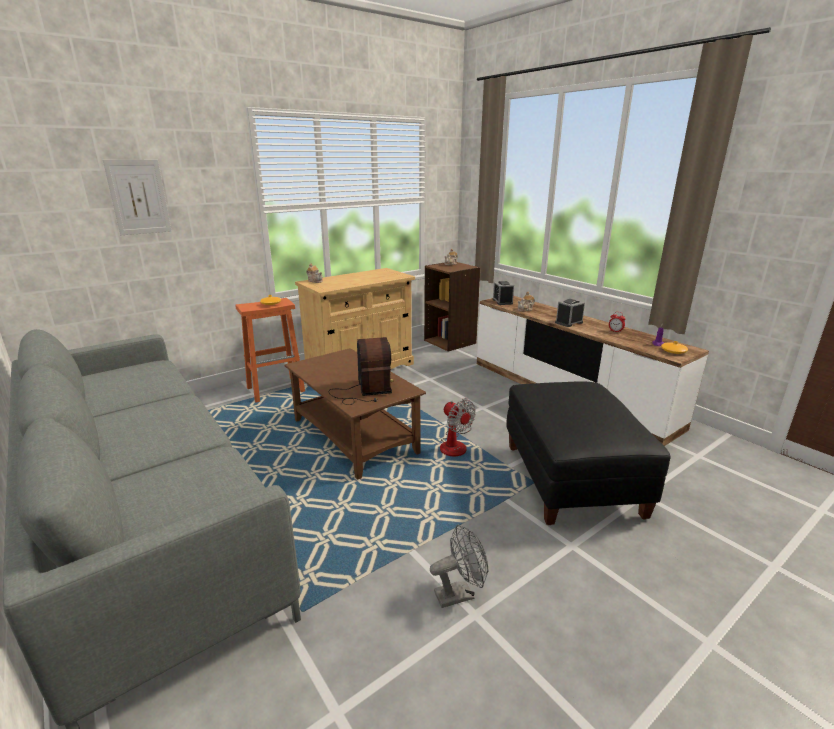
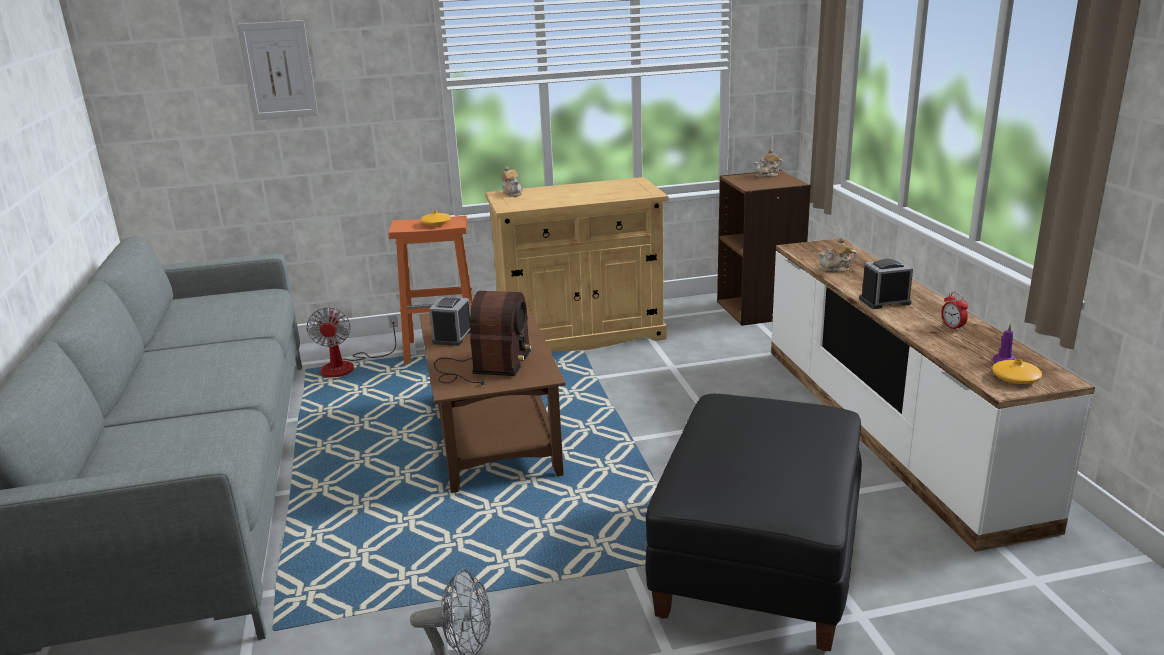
camera: 25 degrees right, 0 degrees up
fan [440,398,476,456] -> fan moved to [306,307,398,377]
alarm clock [493,281,514,305] -> alarm clock moved to [429,297,471,346]

